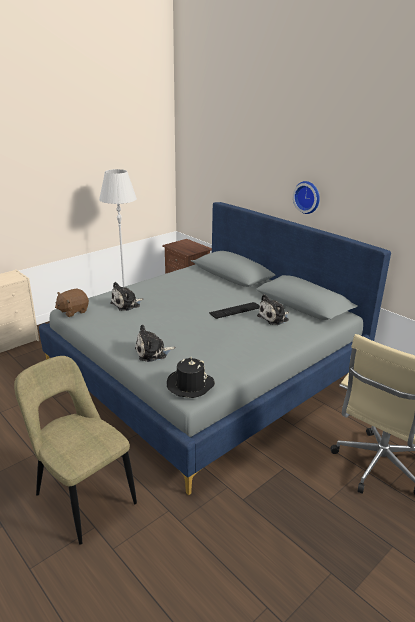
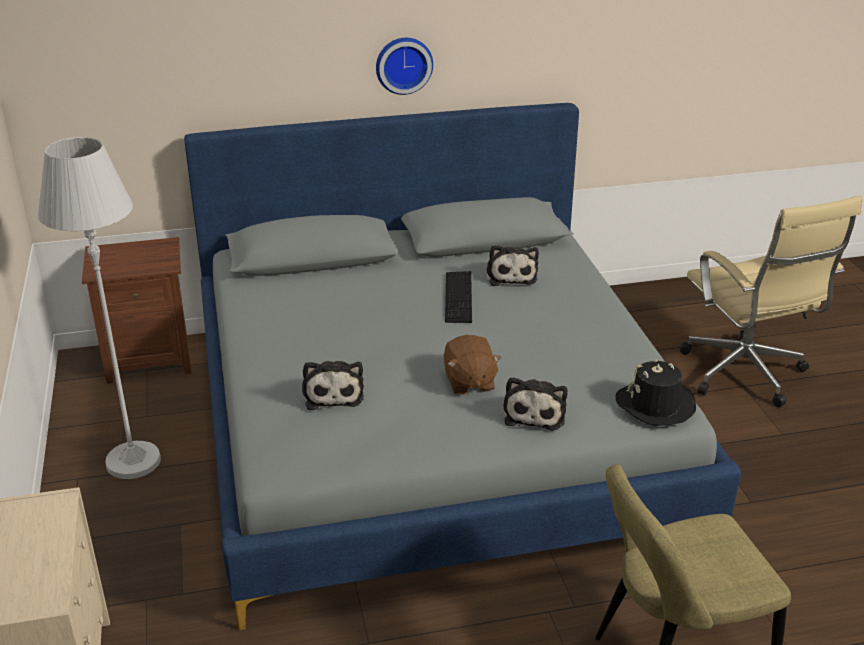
camera: 60 degrees left, 5 degrees up
brown plush toy [55,289,89,317] -> brown plush toy moved to [443,335,501,395]

